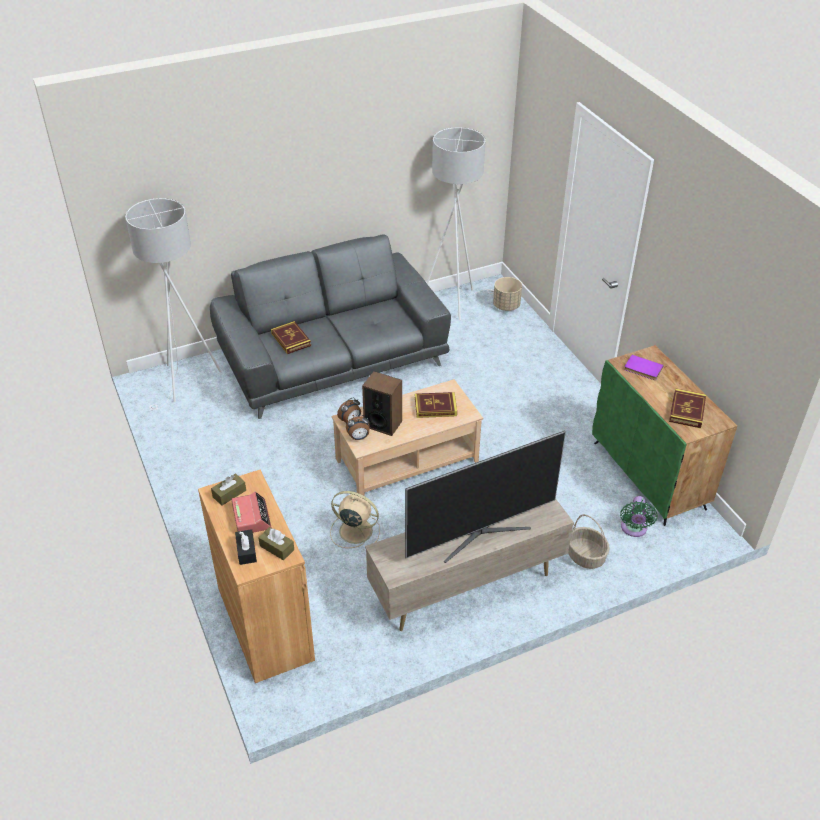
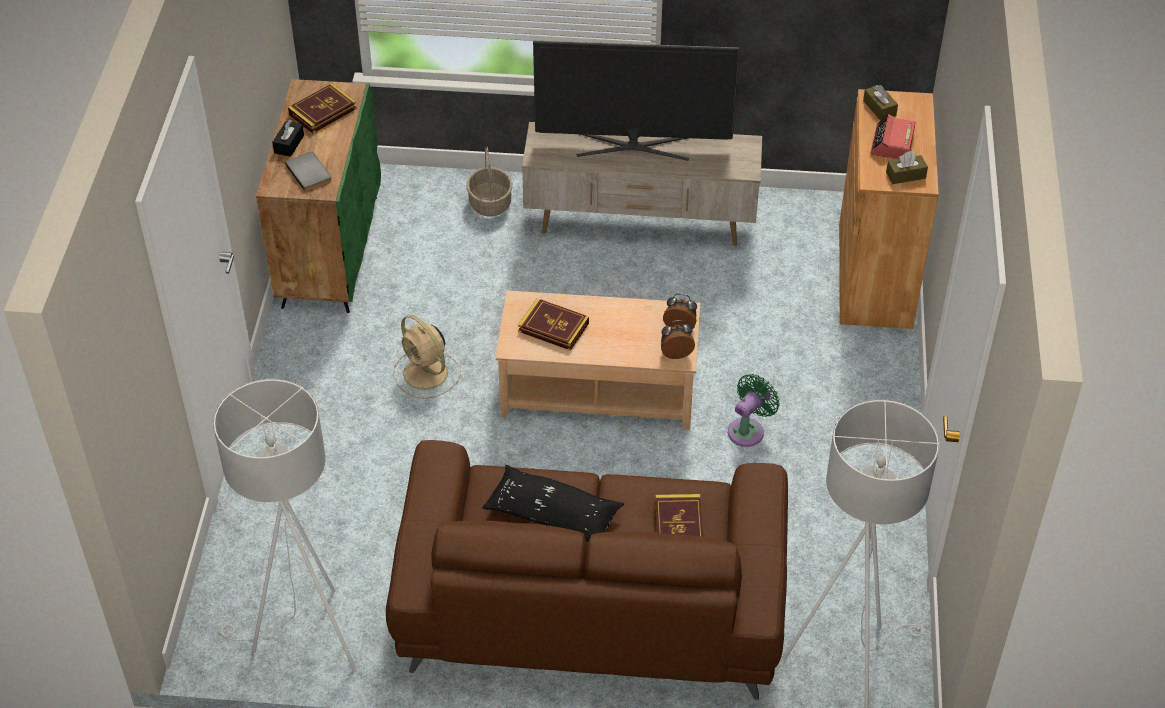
camera: 150 degrees left, 5 degrees up
grey sofa [210,234,451,419] -> brown sofa [386,440,788,700]
black tissue box [235,529,257,565] -> black tissue box moved to [272,120,304,157]
beige fan [330,491,380,548] -> beige fan moved to [393,315,461,399]
speaker [362,371,402,436] -> none
beige planter [493,277,522,311] -> none
green fan [620,496,657,537] -> green fan moved to [728,374,780,447]
purple book [624,355,664,380] -> grey book [285,152,332,192]
none -> black pillow [482,465,624,542]

